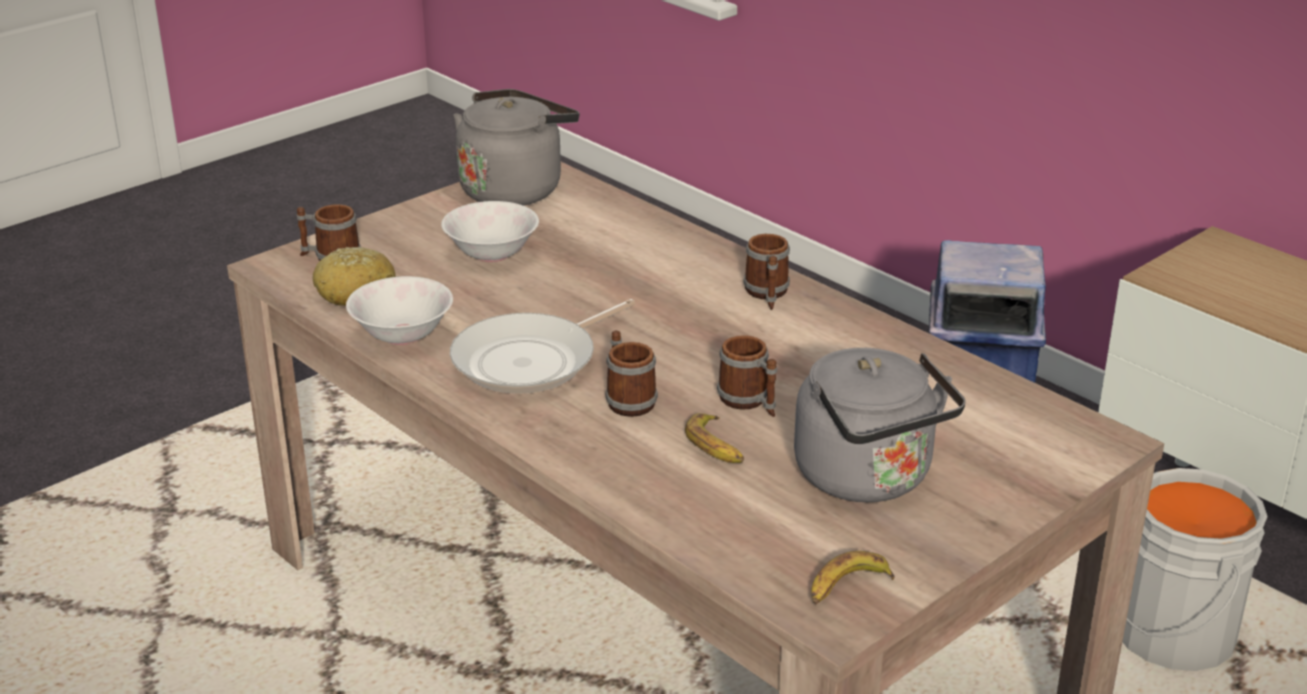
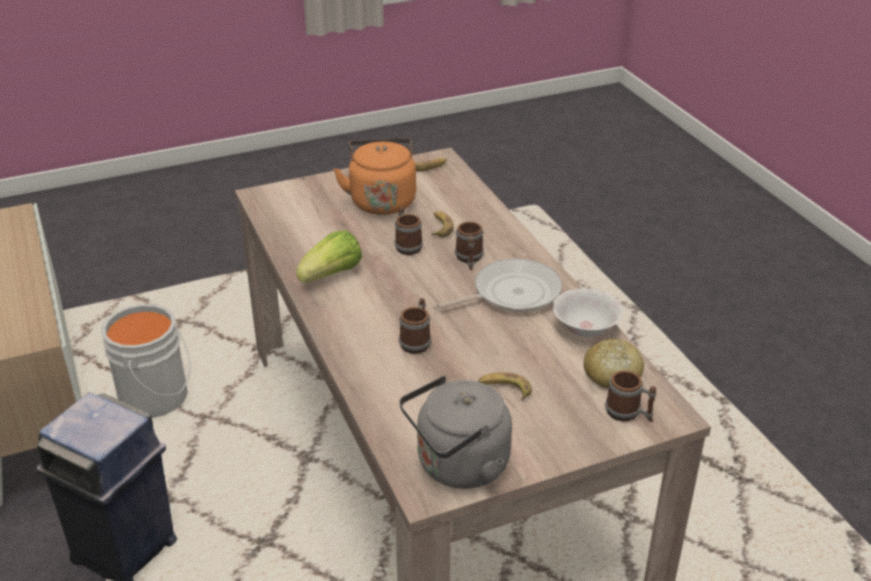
camera: 160 degrees left, 5 degrees up
white bowl [441,201,539,262] -> banana [478,372,532,400]
mug [743,234,790,310] -> mug moved to [399,298,431,354]
grey kettle [794,348,965,502] -> orange kettle [333,138,416,215]
none -> lettuce [296,230,362,283]

